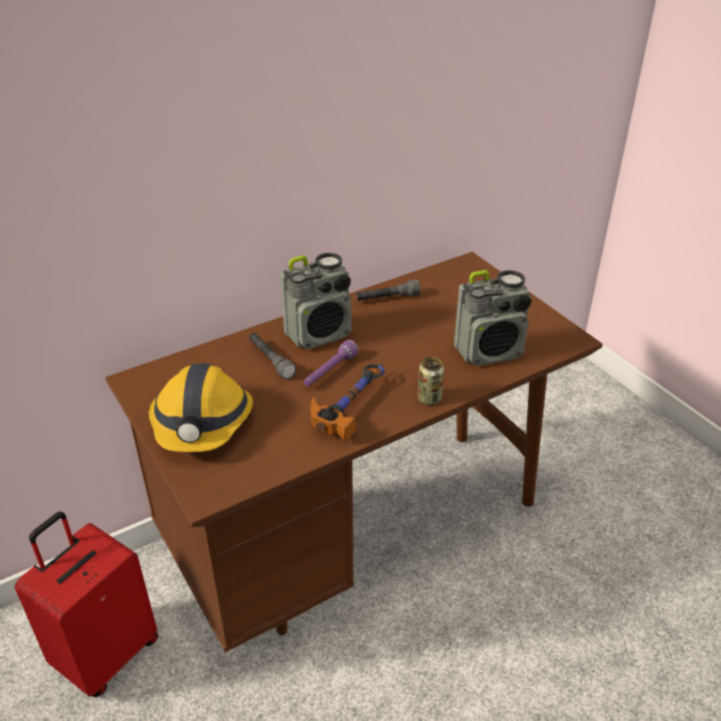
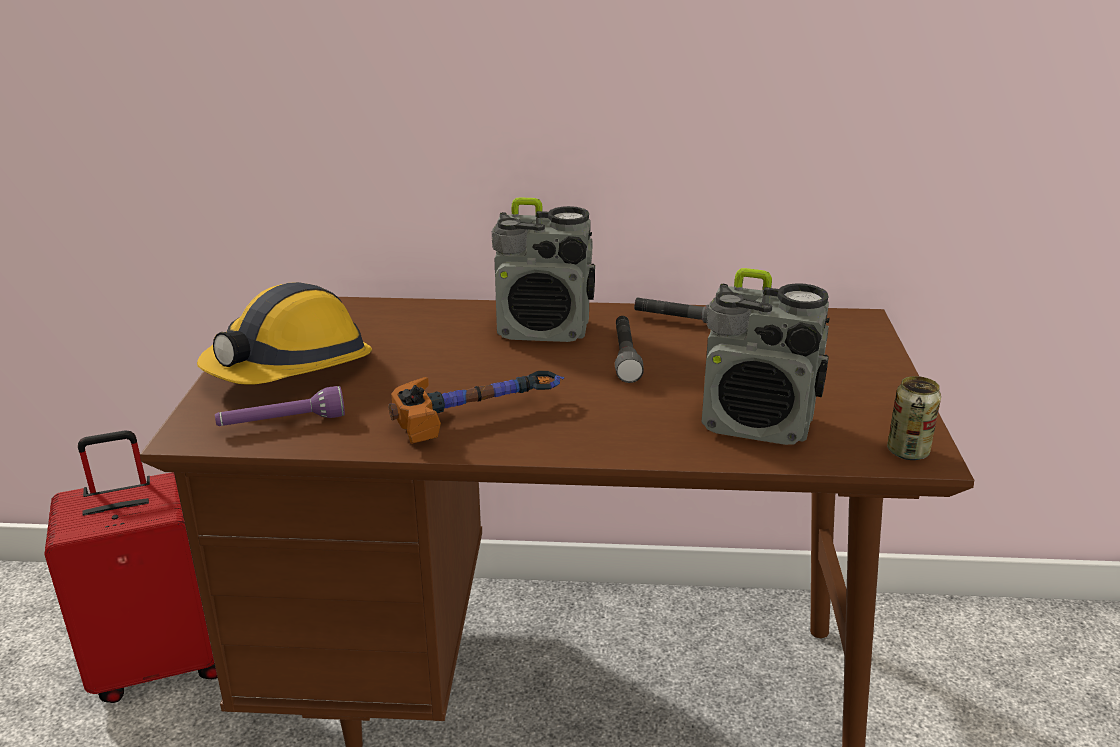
camera: 35 degrees right, 10 degrees down
grey flashlight [249,333,297,379] -> grey flashlight moved to [615,316,644,383]
purple flashlight [304,340,359,386] -> purple flashlight moved to [215,386,345,426]
can [418,357,444,405] -> can moved to [887,376,941,460]

